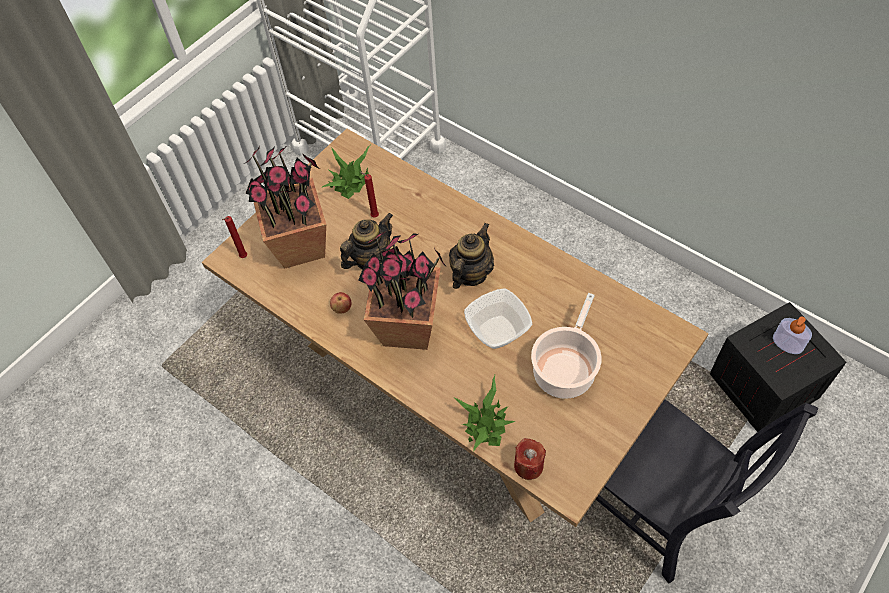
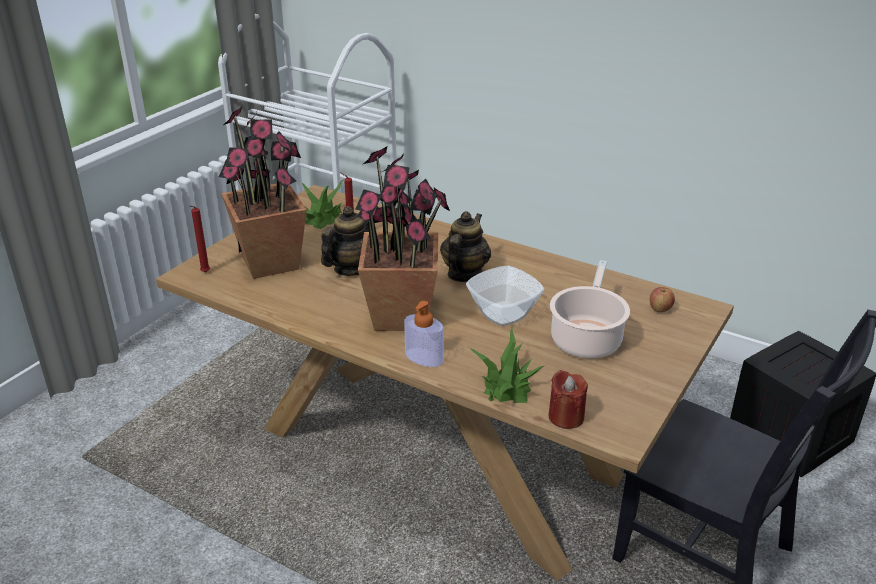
camera: 10 degrees left, 25 degrees down
apple [330,292,351,314] -> apple moved to [650,287,675,312]
soap dispenser [773,317,812,354] -> soap dispenser moved to [404,301,444,367]

